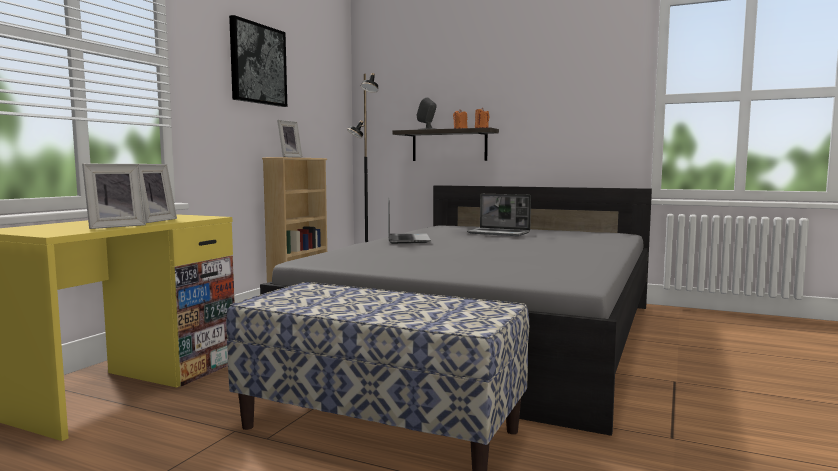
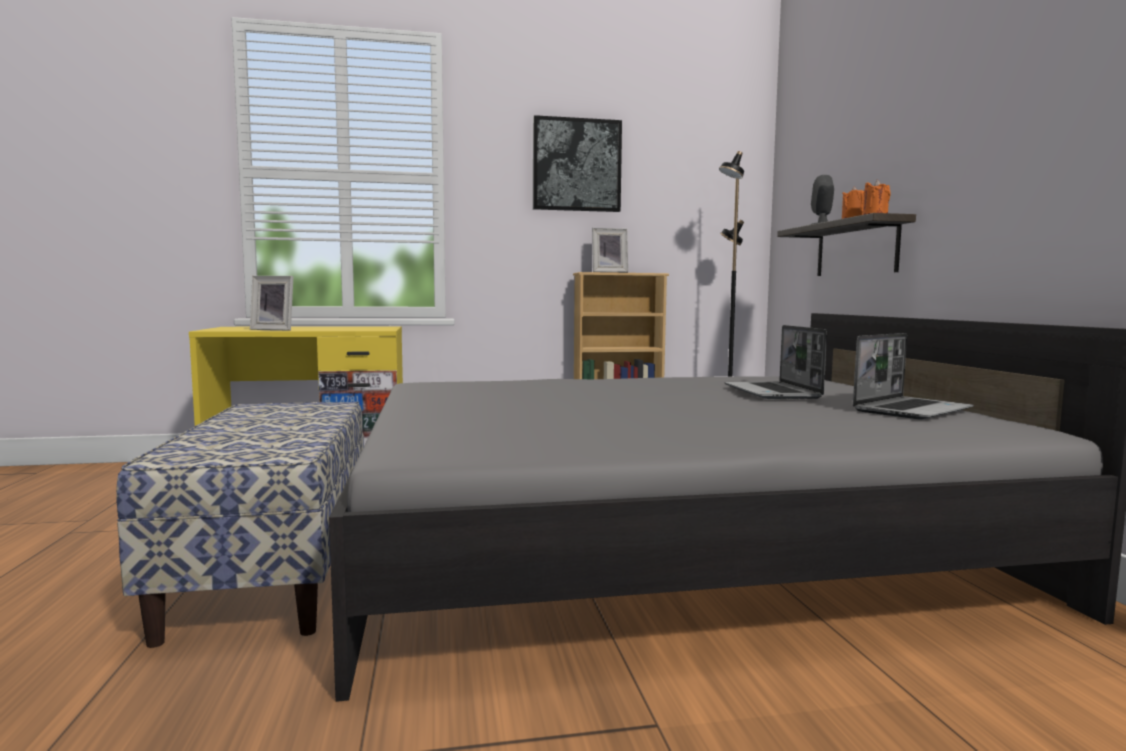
camera: 55 degrees right, 0 degrees up
picture frame [139,164,177,223] -> none
laptop [388,197,431,244] -> laptop moved to [853,333,974,419]

